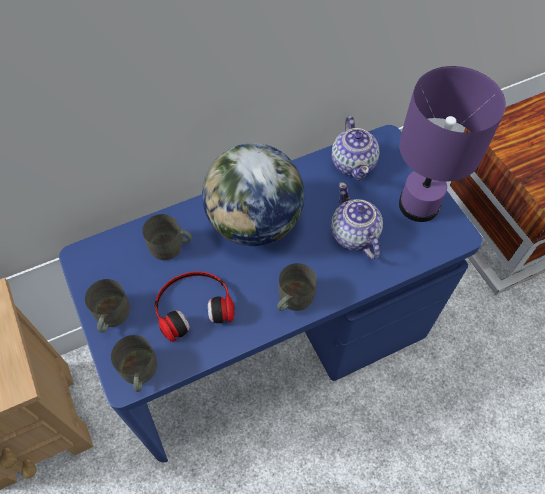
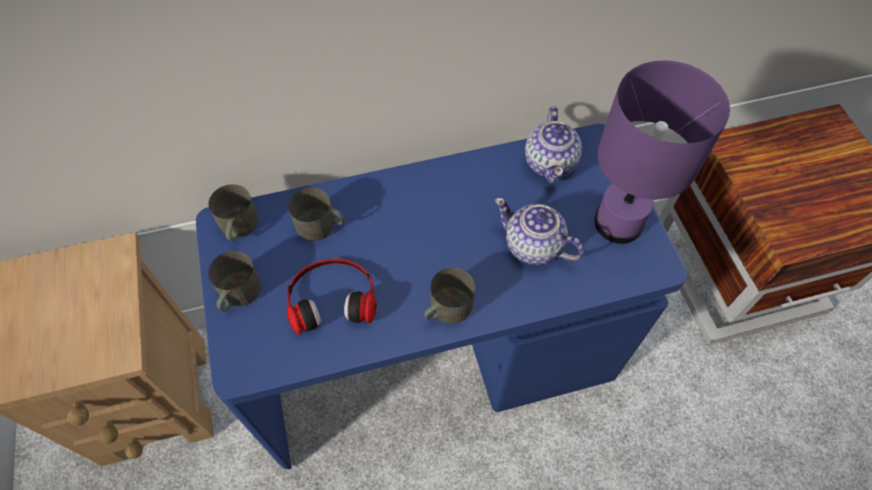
camera: 10 degrees right, 0 degrees up
grey mug [111,335,157,392] -> grey mug moved to [208,184,258,241]
globe [202,143,304,246] -> none
teapot [331,182,383,259] -> teapot turned 45 degrees counterclockwise [495,198,584,265]

